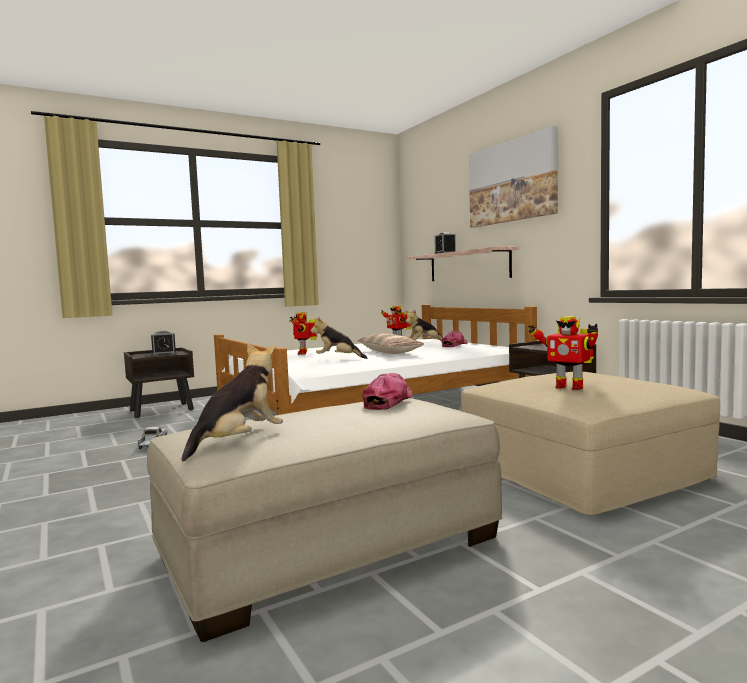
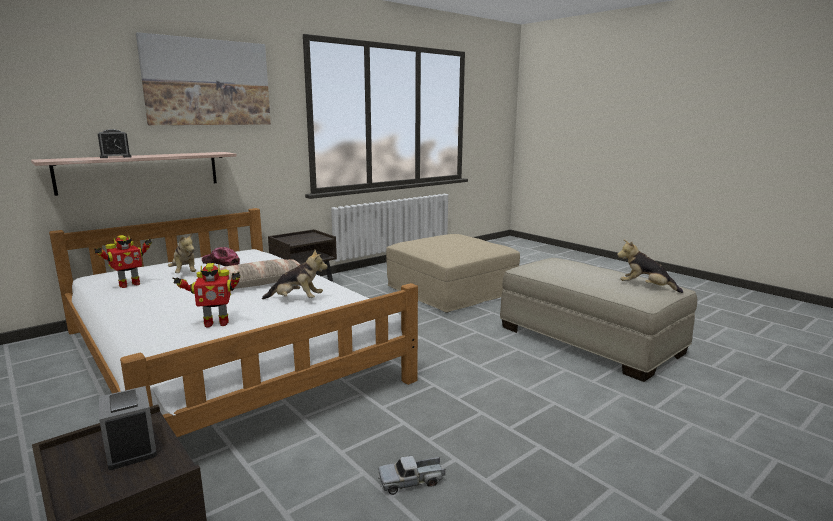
camera: 100 degrees left, 10 degrees up
plush toy [311,317,367,359] -> plush toy turned 90 degrees counterclockwise [262,250,328,299]
cap [362,373,413,410] -> none
toy robot [528,316,598,390] -> none

